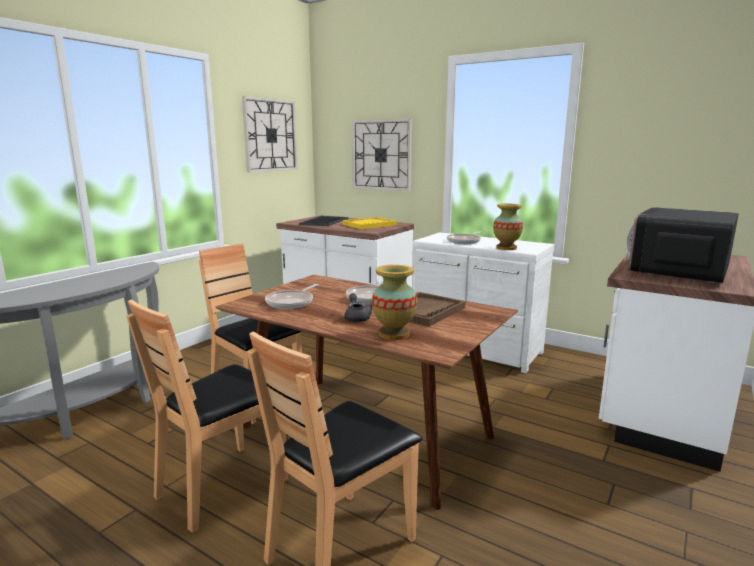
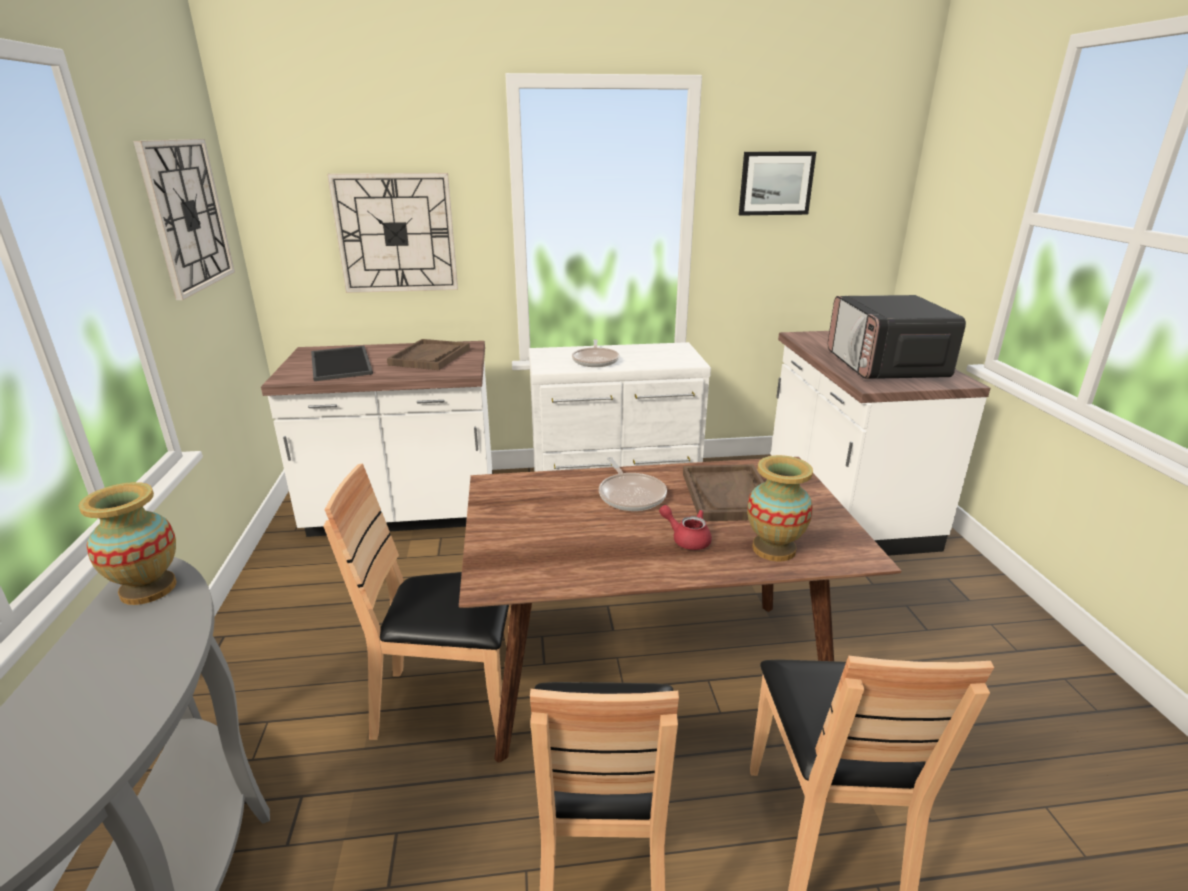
camera: 40 degrees left, 10 degrees up
frying pan [265,284,319,309] -> none
yellow tray [343,217,397,229] -> brown tray [387,339,470,370]
grey teapot [344,293,372,322] -> red teapot [659,505,712,550]
vase [493,204,523,250] -> vase moved to [78,482,176,605]
none -> picture [739,151,816,216]

